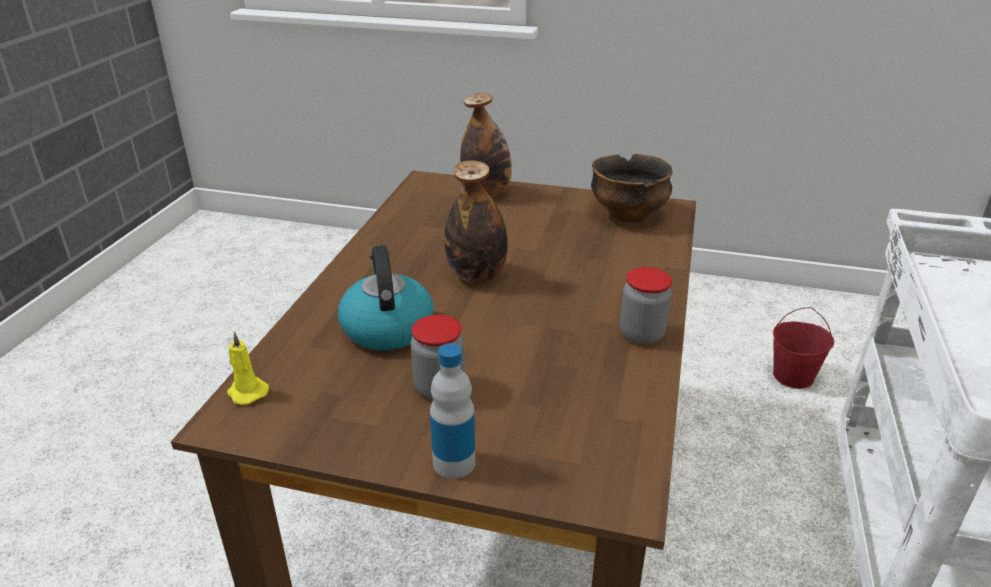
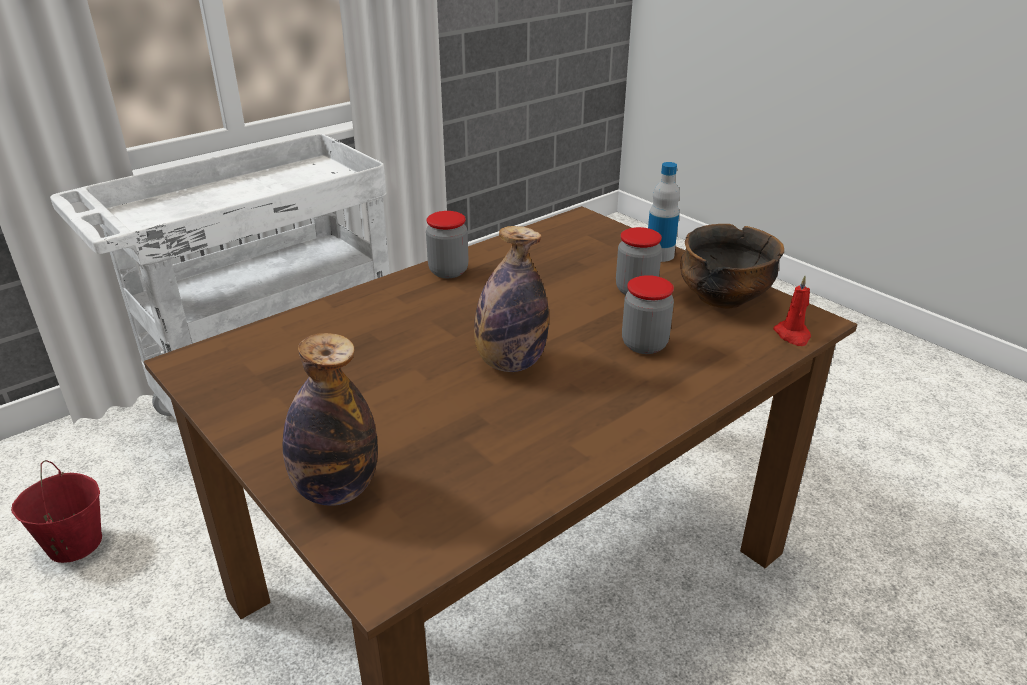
camera: 145 degrees left, 0 degrees up
yellow candle [227,332,269,405] -> red candle [773,276,811,346]
kettle [338,245,433,350] -> jar [622,275,674,354]
bowl [591,154,673,223] -> bowl moved to [680,224,784,309]

